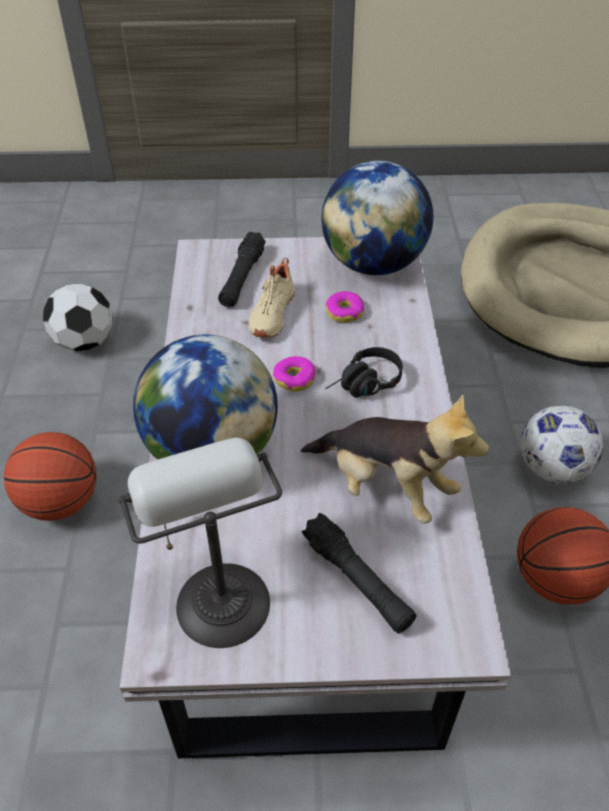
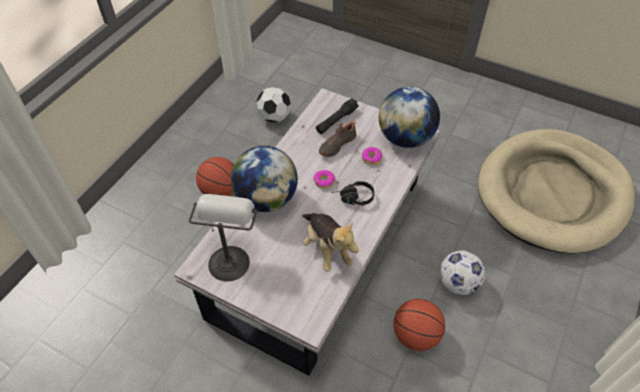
camera: 30 degrees right, 5 degrees up
beige shoe [249,258,295,338] -> black shoe [319,120,357,157]
black flashlight [302,513,416,633] -> none

